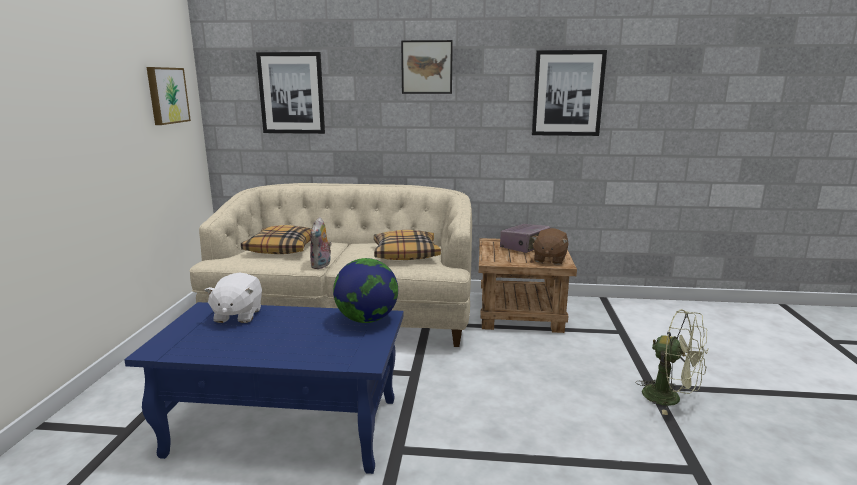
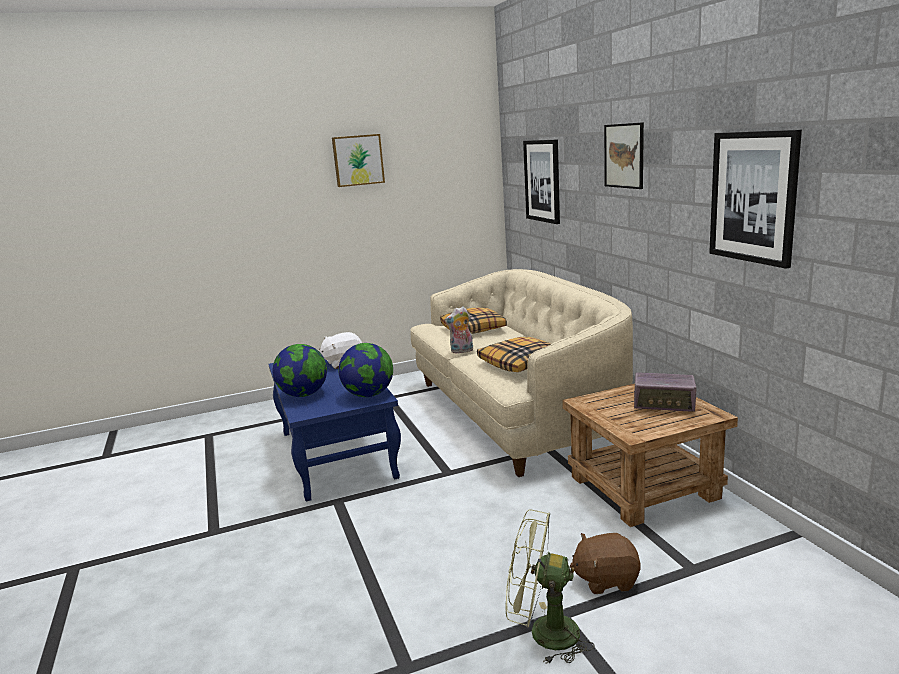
camera: 65 degrees right, 0 degrees up
picture [147,67,191,125] -> picture moved to [332,134,385,187]
brown plush toy [532,228,568,265] -> brown plush toy moved to [570,533,641,594]
green fan [635,309,708,415] -> green fan turned 90 degrees clockwise [506,509,594,664]
none -> globe [272,344,327,397]

